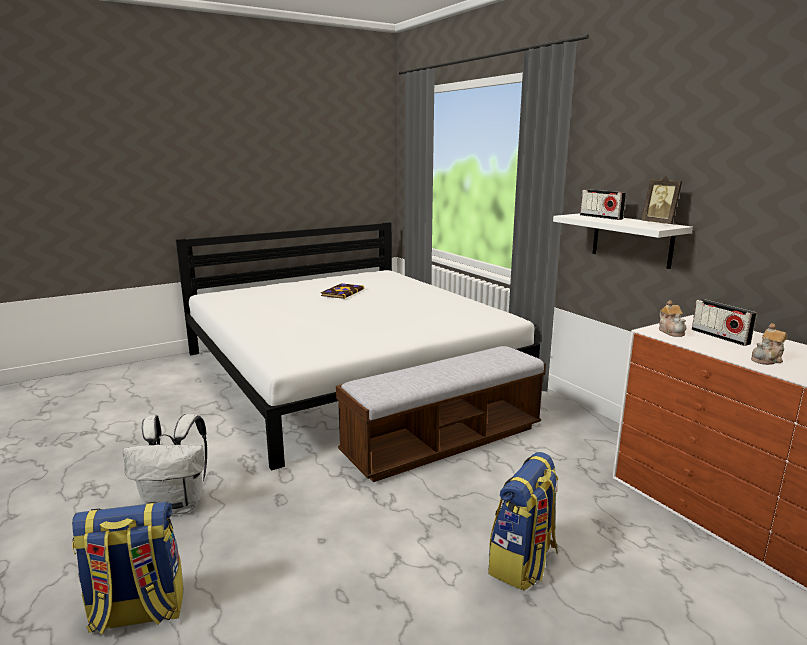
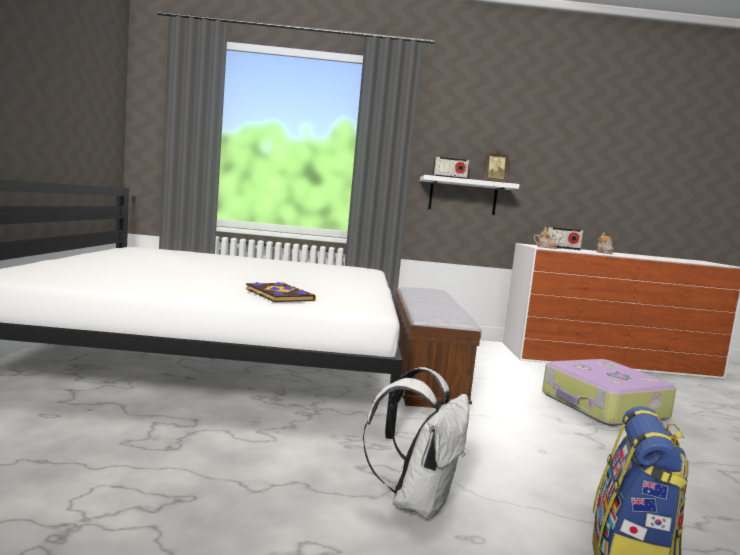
camera: 60 degrees left, 10 degrees down
book [321,283,364,299] -> book moved to [245,282,316,302]
backpack [488,452,558,591] -> suitcase [542,359,676,426]

